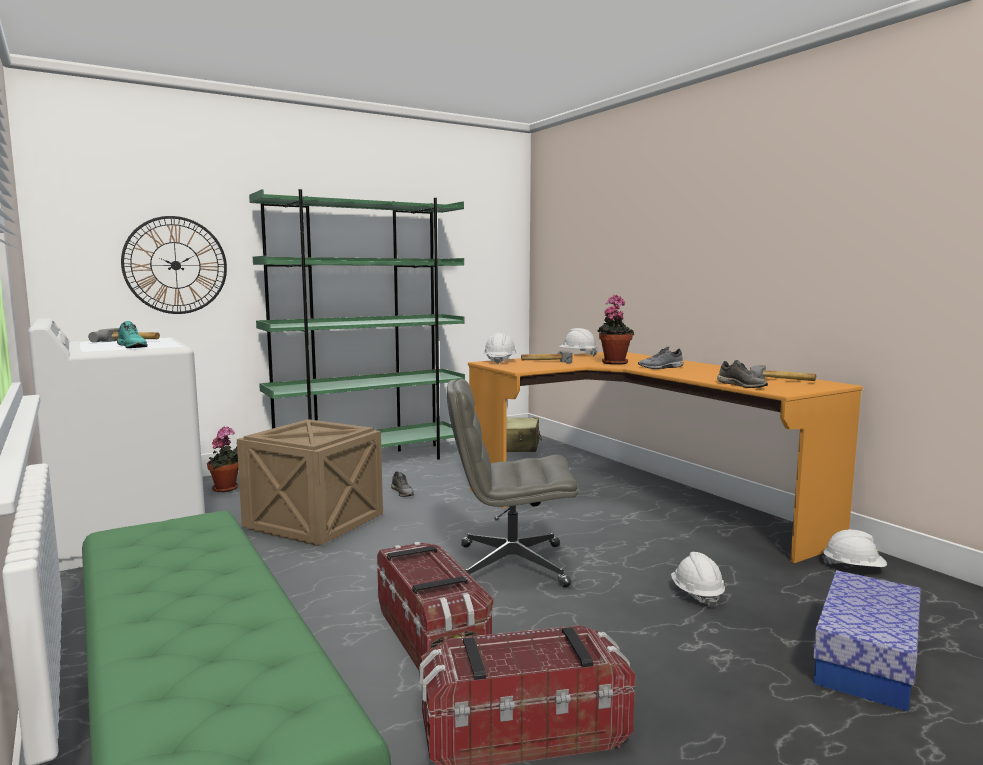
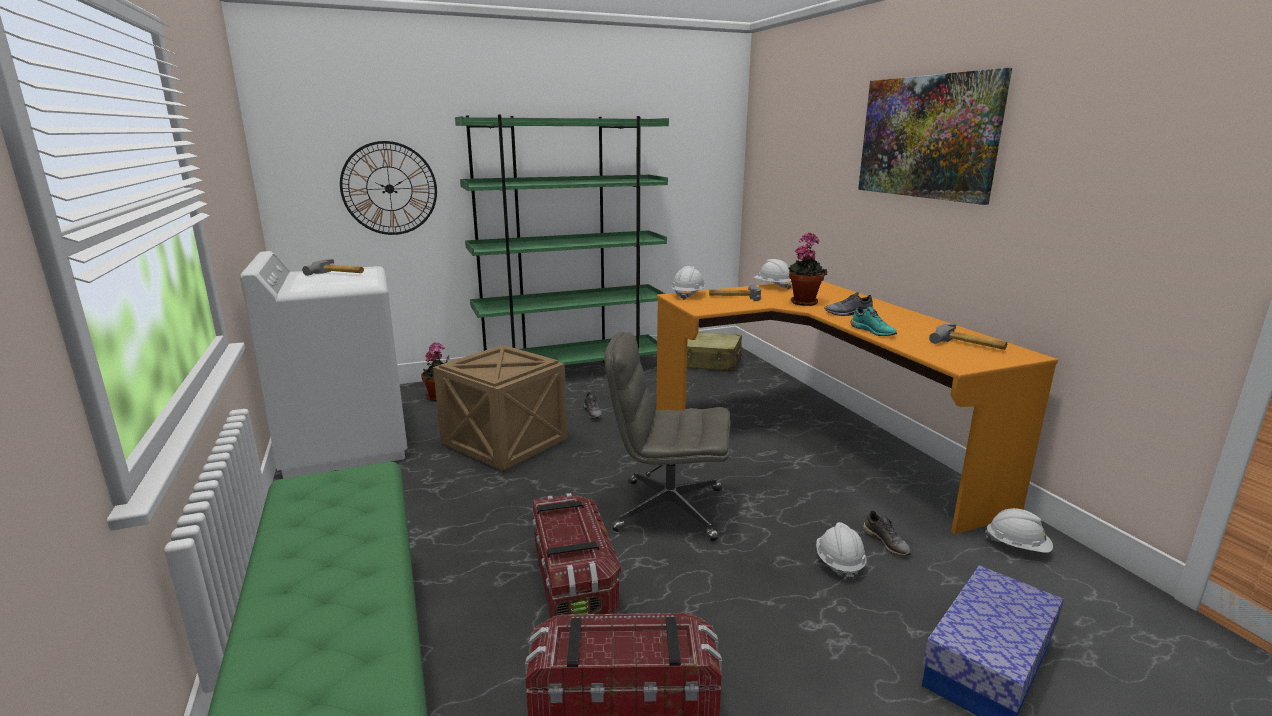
camera: 10 degrees right, 10 degrees up
turquoise shoe [117,321,148,348] -> turquoise shoe moved to [850,306,897,336]
grey shoe [717,360,768,388] -> grey shoe moved to [863,510,912,556]
none -> picture [858,68,1012,205]

